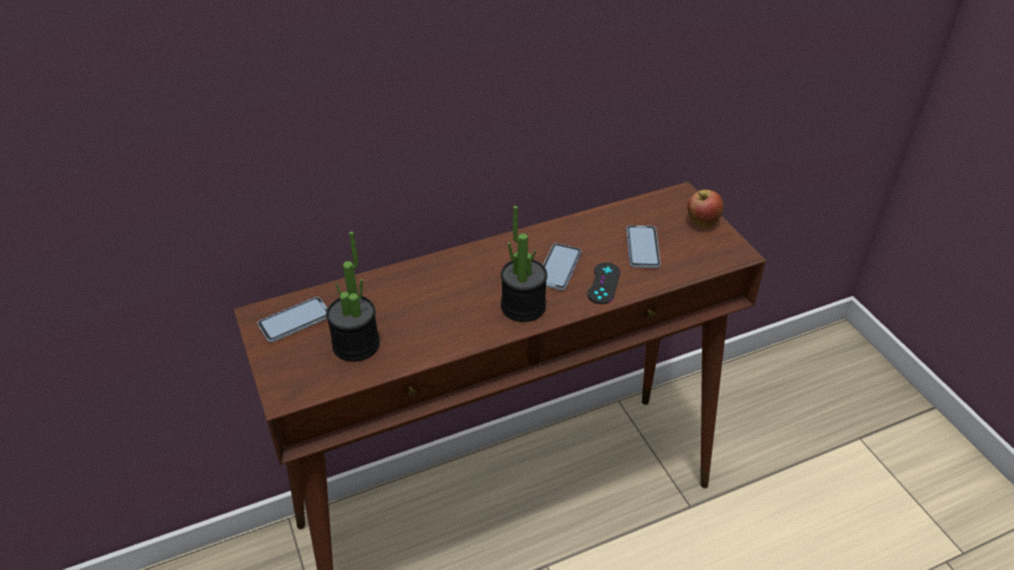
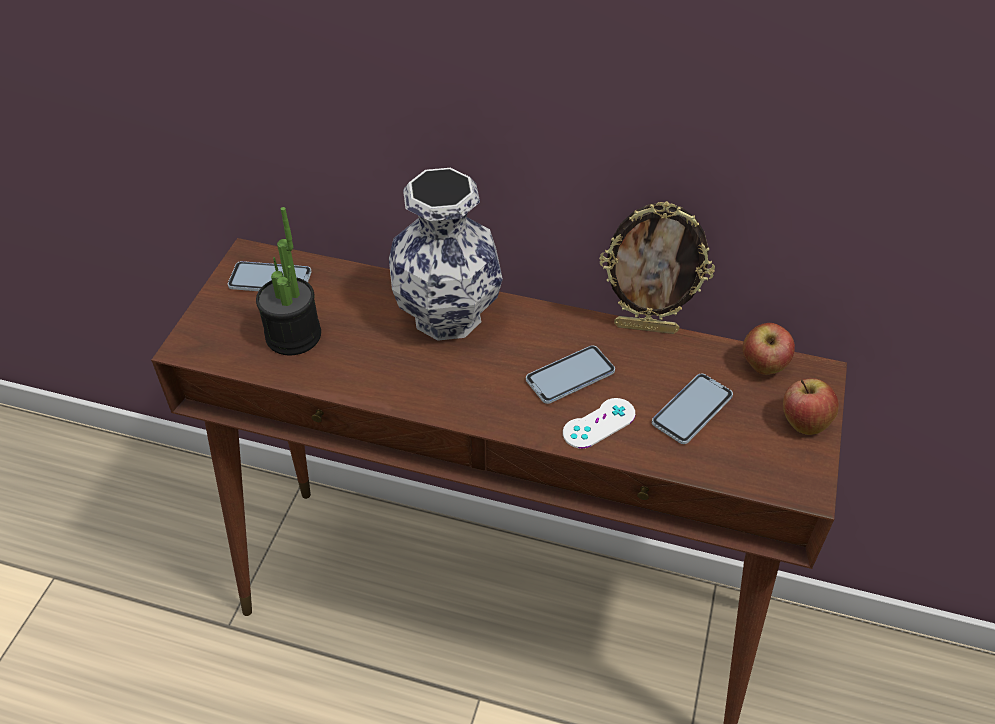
camera: 40 degrees right, 5 degrees up
potted plant [501,206,547,322] -> none
black game controller [587,263,620,304] -> white game controller [563,398,636,449]
none -> vase [389,168,503,341]
none -> picture frame [600,201,715,334]
none -> apple [742,323,795,375]

